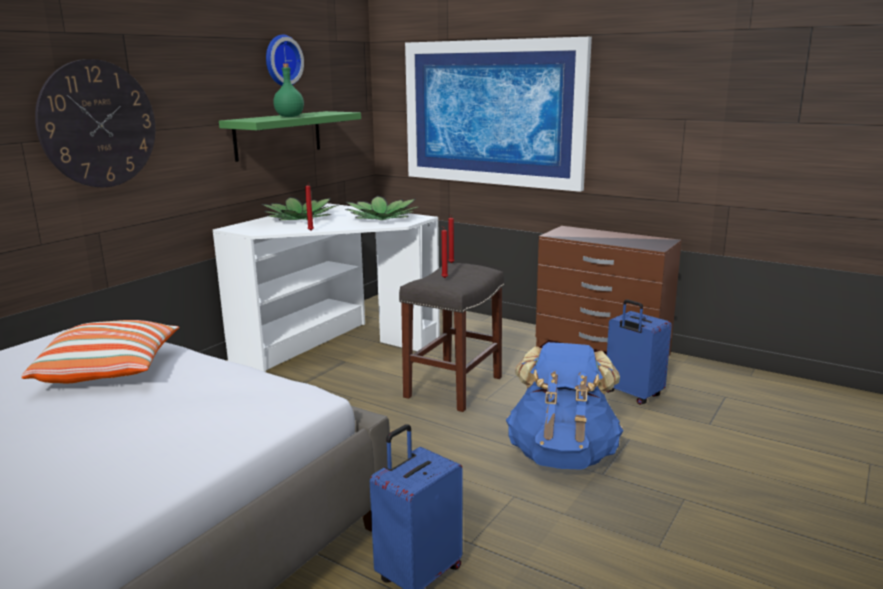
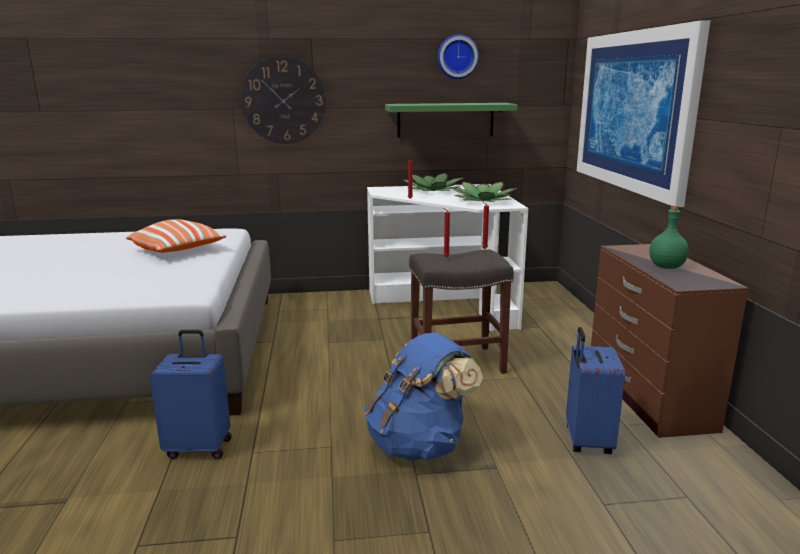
camera: 50 degrees right, 0 degrees up
green bottle [273,63,304,117] -> green bottle moved to [649,205,689,269]

